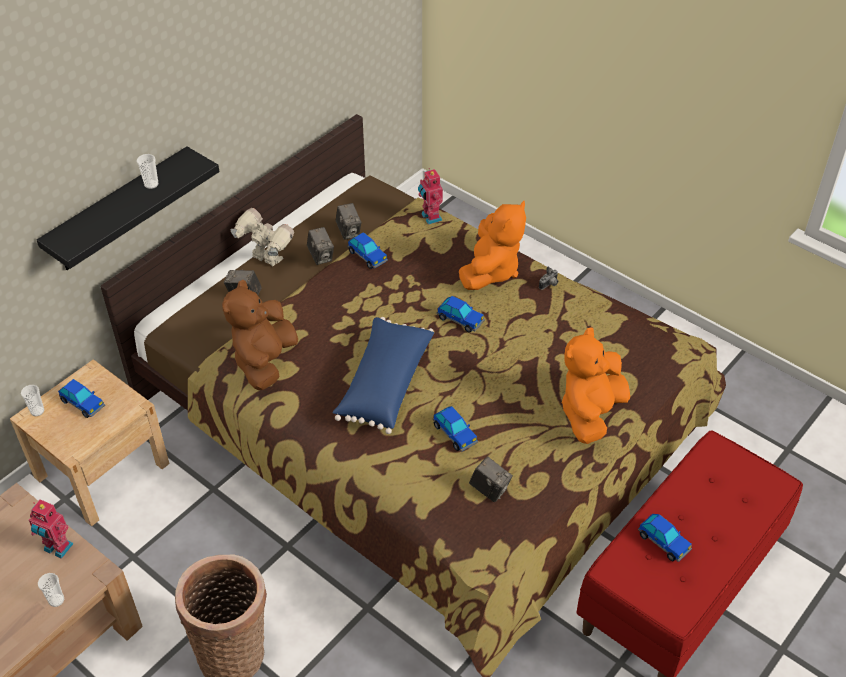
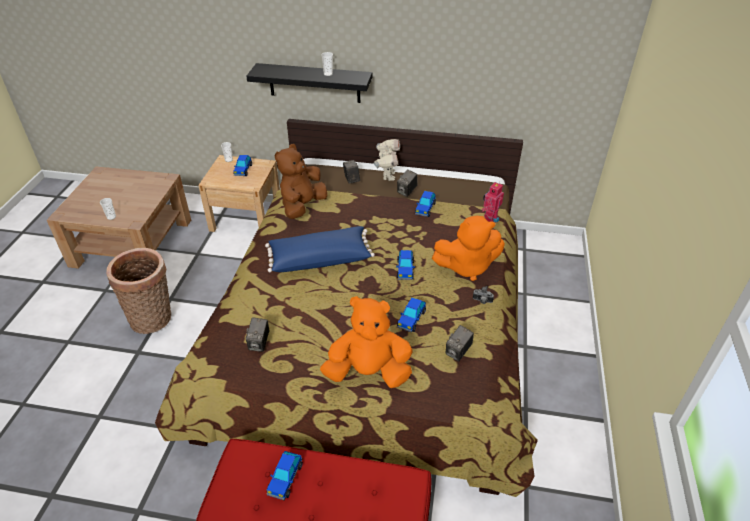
camera: 60 degrees right, 5 degrees down
toy robot [29,499,74,559] -> none
brown plush toy [222,280,298,390] -> brown plush toy turned 45 degrees counterclockwise [275,144,327,219]
camera [335,203,361,240] -> camera moved to [446,325,474,362]
toy car [433,406,478,452] -> toy car moved to [397,298,426,333]

